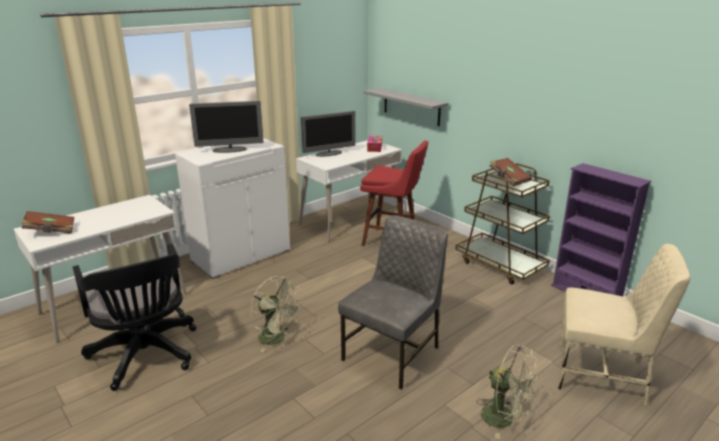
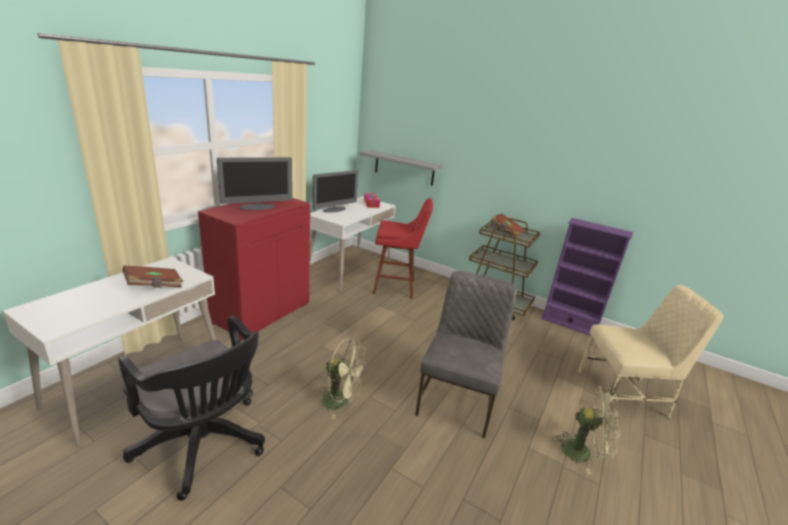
camera: 20 degrees left, 0 degrees up
brown book [21,211,74,234] -> brown book moved to [122,266,184,288]
white cabinet [175,138,290,279] -> red cabinet [198,198,310,341]

